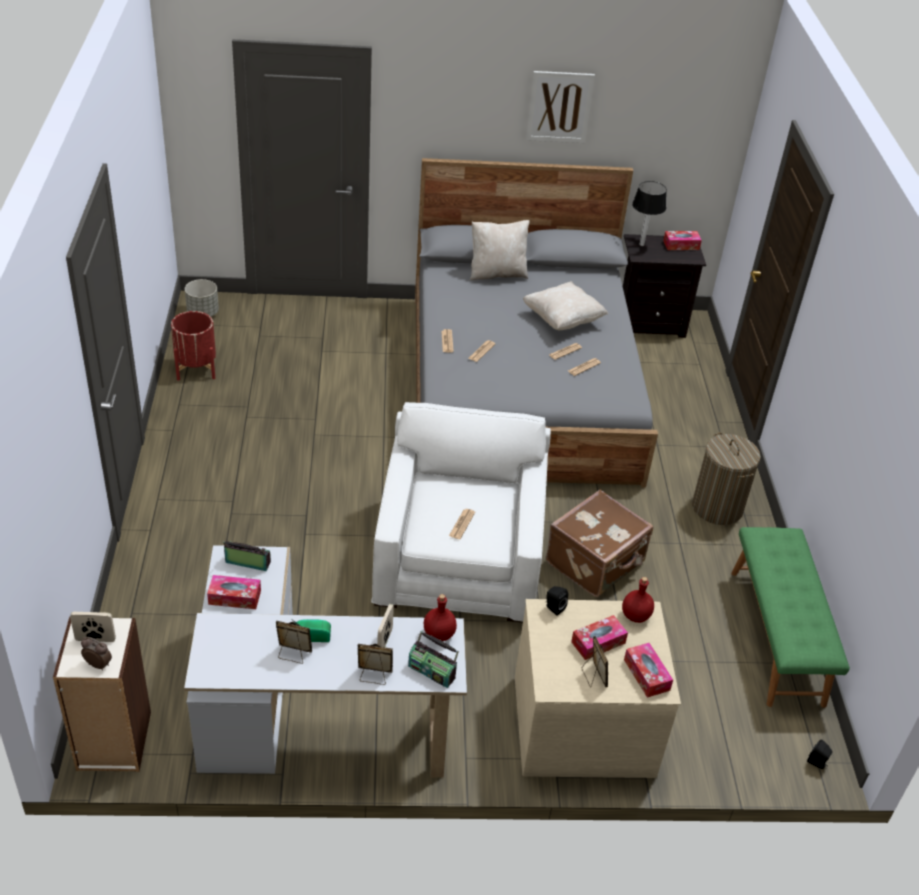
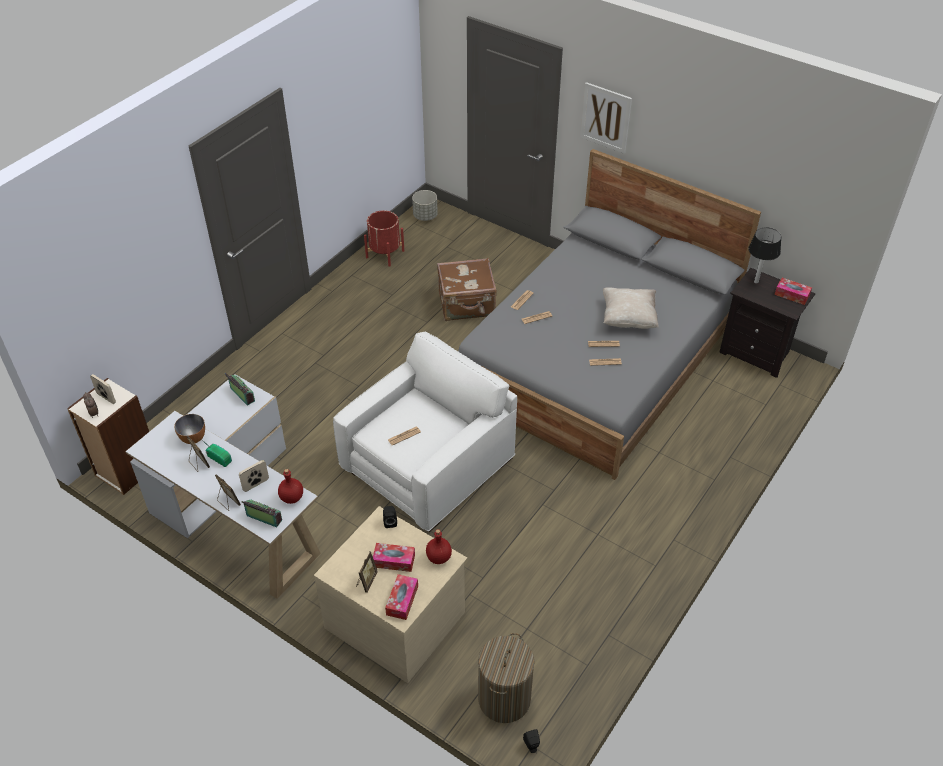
camera: 40 degrees right, 5 degrees up
tissue box [207,575,261,609] -> none
radio [408,631,459,688] -> radio turned 135 degrees clockwise [242,500,282,527]
beige pillow [470,220,529,280] -> none
picture [526,71,595,143] -> picture moved to [580,82,632,154]
brown suitcase [546,489,653,597] -> brown suitcase moved to [437,258,497,321]
laundry basket [692,433,761,525] -> laundry basket moved to [478,633,535,723]
green bench [731,527,850,708] -> none
none -> bowl [174,414,205,444]

